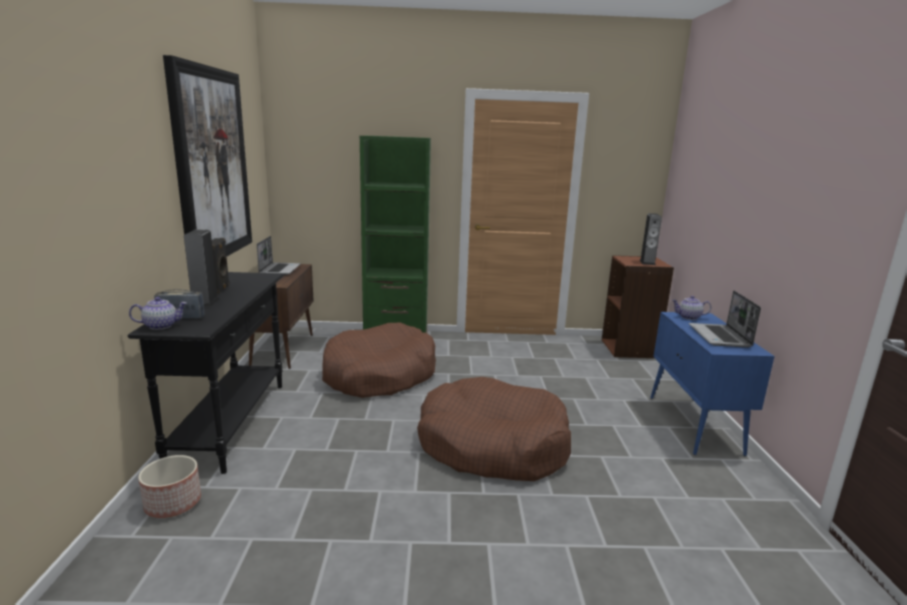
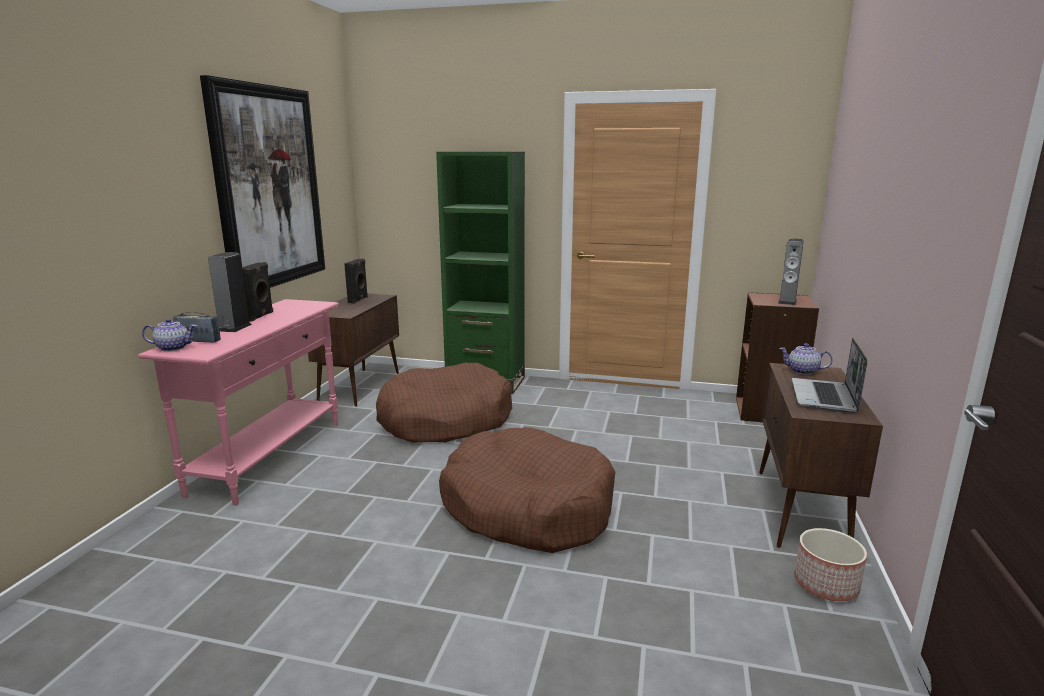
camera: 15 degrees right, 0 degrees up
black console table [128,272,284,474] -> pink console table [138,299,339,505]
planter [138,455,201,518] -> planter moved to [794,528,867,601]
laptop [257,236,301,275] -> black speaker [344,258,368,303]
blue cabinet [650,312,775,456] -> brown cabinet [759,363,883,548]

